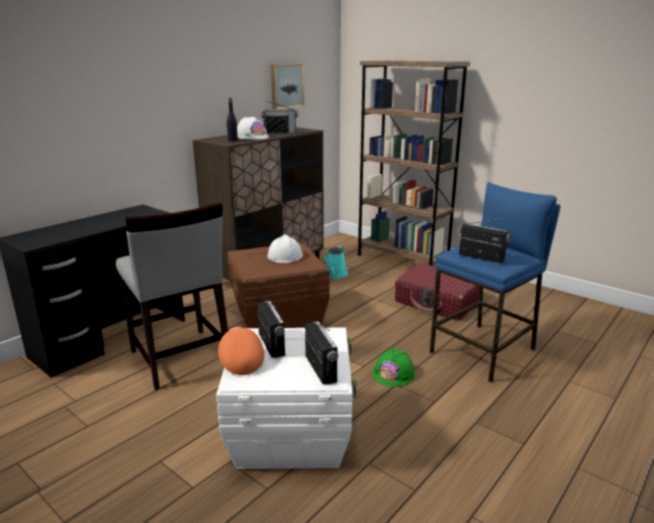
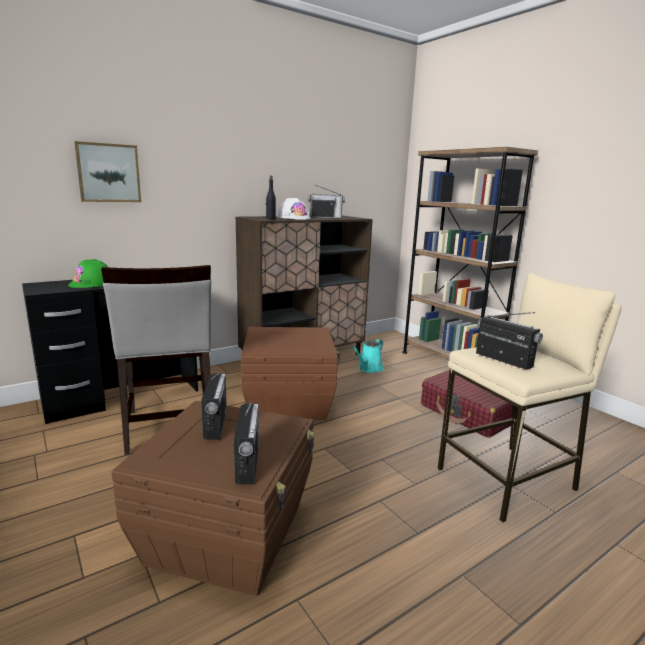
camera: 15 degrees right, 5 degrees down
white storage box [216,328,357,469] -> brown storage box [111,401,315,596]
orange cap [218,327,264,375] -> none
white hard hat [267,234,303,263] -> none
picture [271,64,304,109] -> picture moved to [75,141,141,202]
green hard hat [373,348,415,387] -> green hard hat moved to [68,259,109,288]
blue stool [430,182,560,382] -> beige stool [438,273,622,523]

